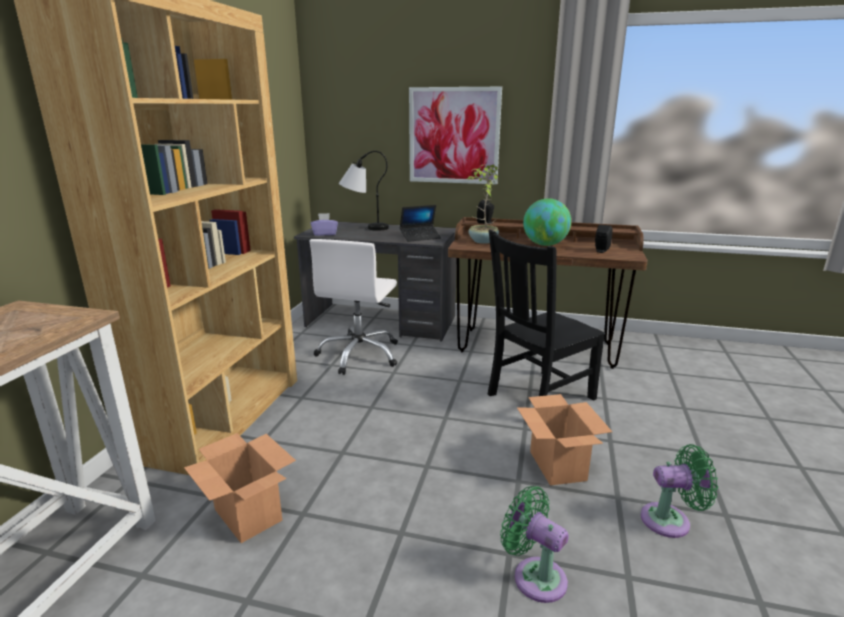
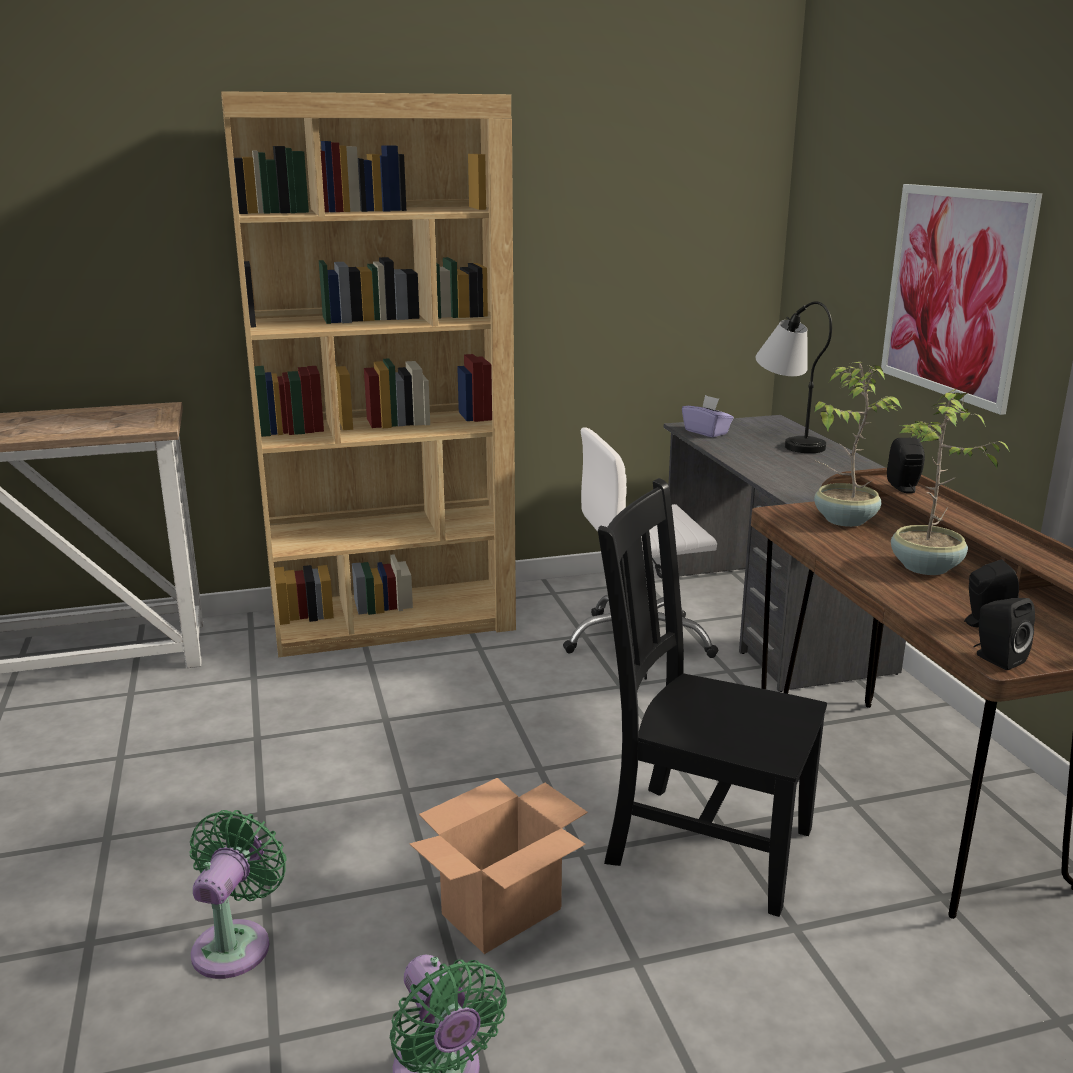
camera: 60 degrees right, 0 degrees up
cardboard box [184,433,296,543] -> none
laptop [400,205,441,242] -> none
globe [523,198,571,246] -> potted plant [891,389,1010,575]
none -> black speaker [973,598,1035,670]

